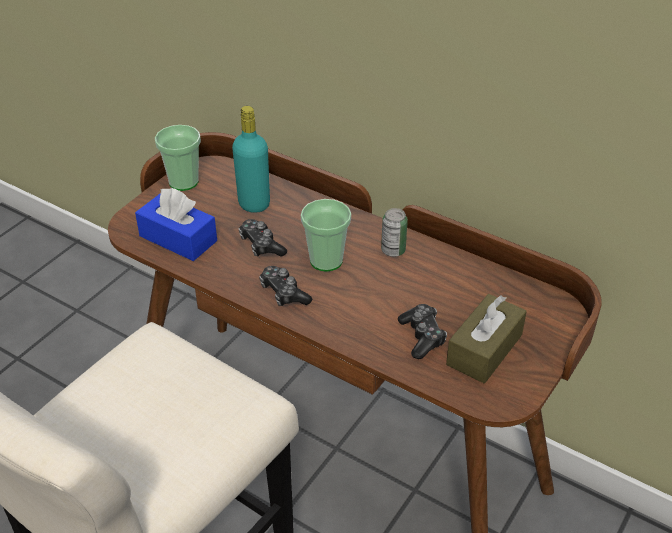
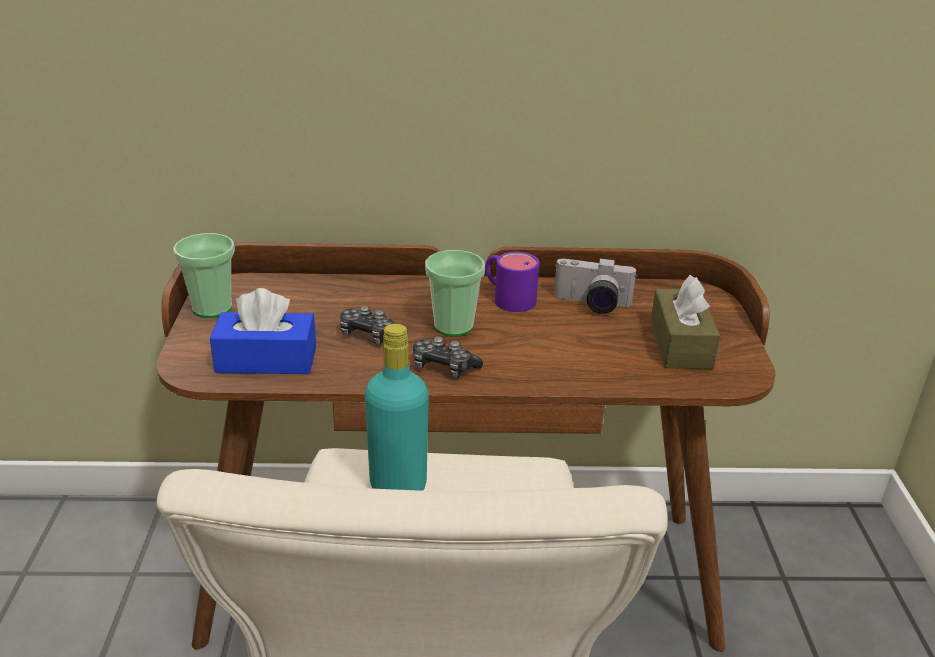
camera: 35 degrees left, 10 degrees down
turquoise bottle [232,106,270,213] -> turquoise bottle moved to [365,324,429,491]
can [381,208,408,257] -> purple mug [485,252,539,312]
game controller [398,304,447,359] -> none
none -> camera [554,257,637,314]

